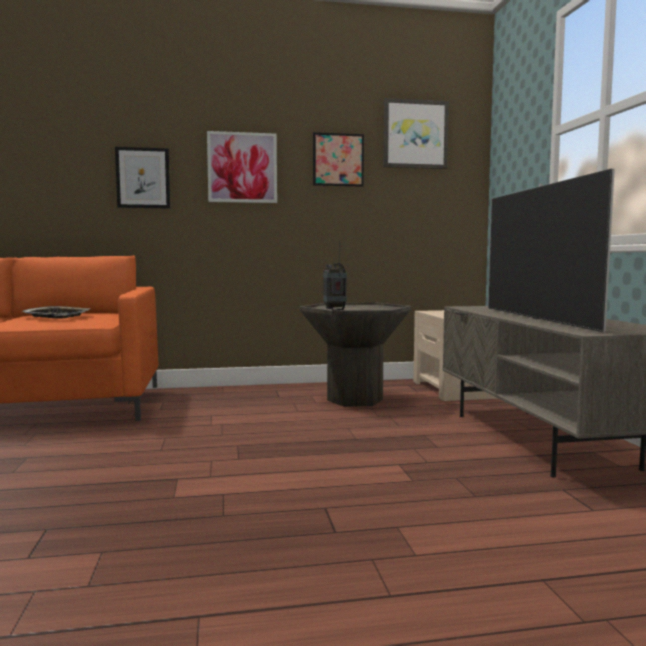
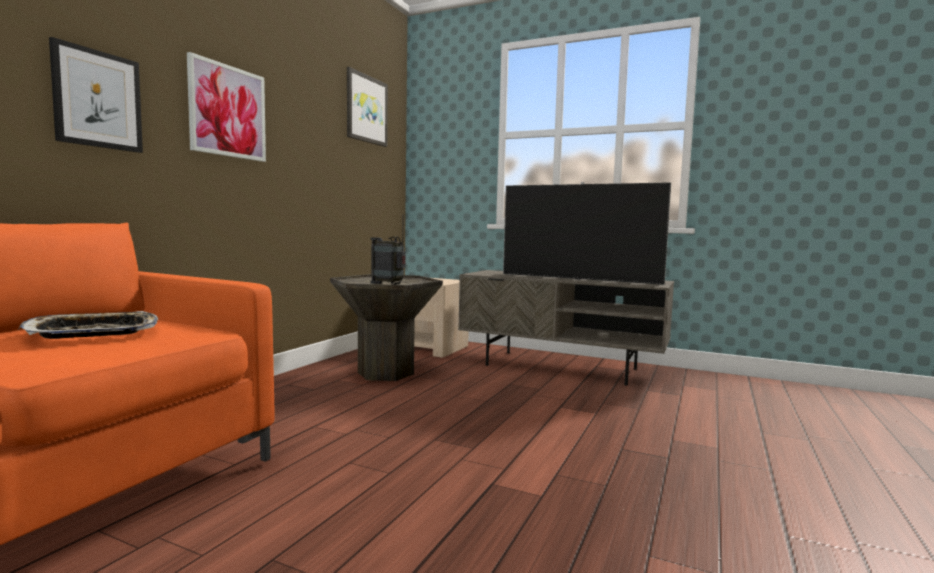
camera: 55 degrees left, 0 degrees up
picture [313,132,364,187] -> none

